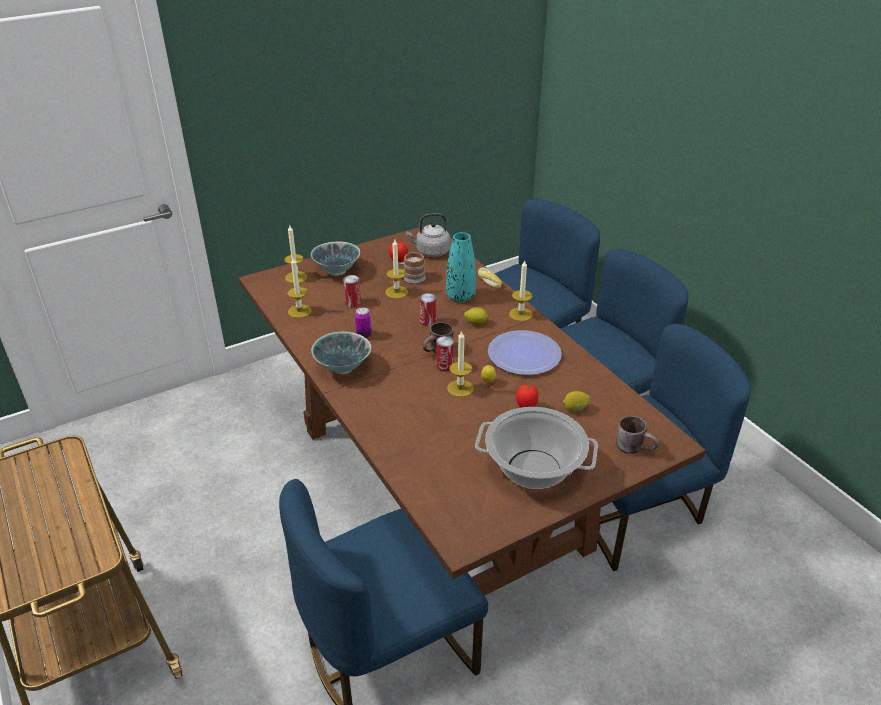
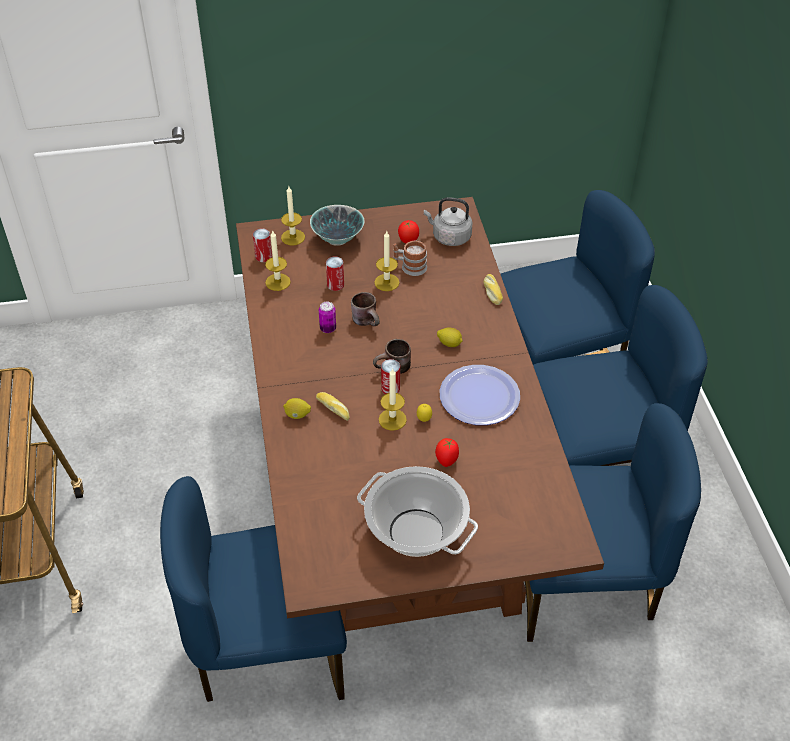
camera: 20 degrees right, 10 degrees up
bowl [311,332,371,374] -> none
can [420,293,436,327] -> can moved to [253,229,272,262]
turquoise vase [446,232,476,302] -> none
candle [509,261,533,321] -> none
lemon [563,391,590,412] -> lemon moved to [283,398,311,419]
brown mug [616,416,659,454] -> brown mug moved to [351,292,380,326]
none -> bread [316,392,350,421]

